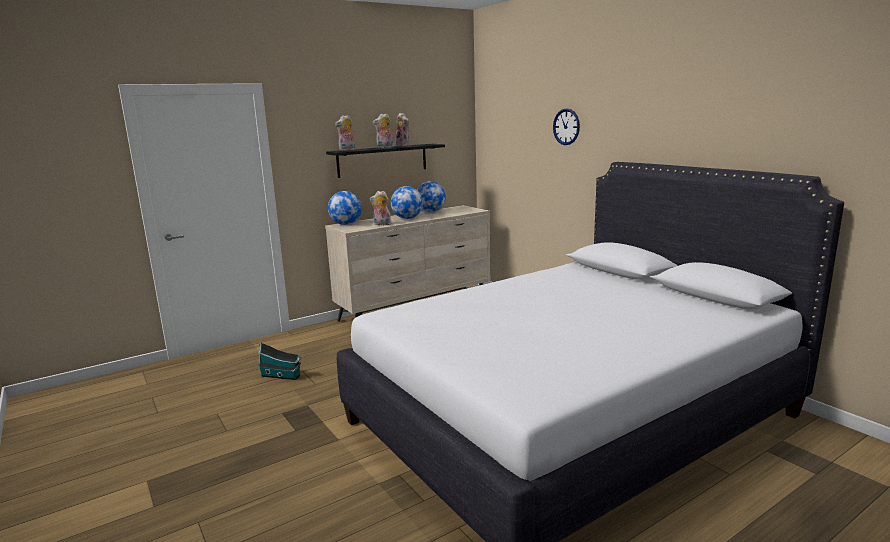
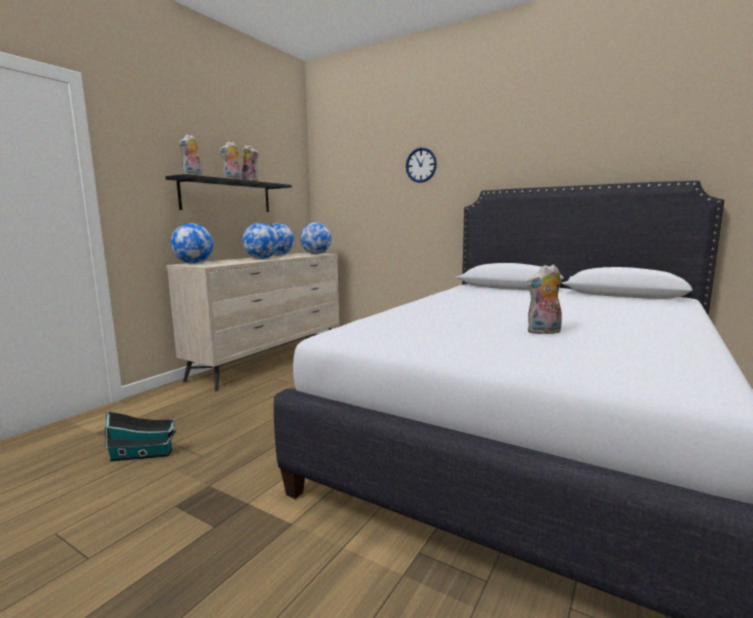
camera: 25 degrees left, 5 degrees down
plush toy [370,191,391,225] -> plush toy moved to [527,264,562,335]
none -> globe [300,222,331,254]

